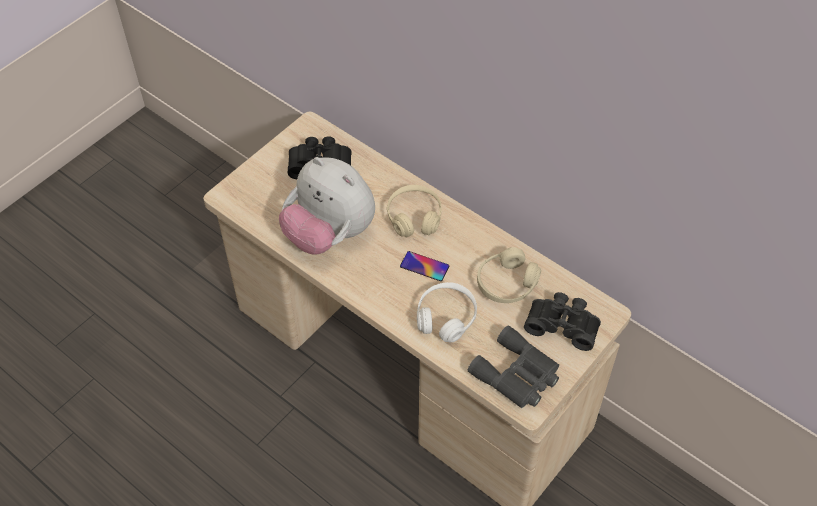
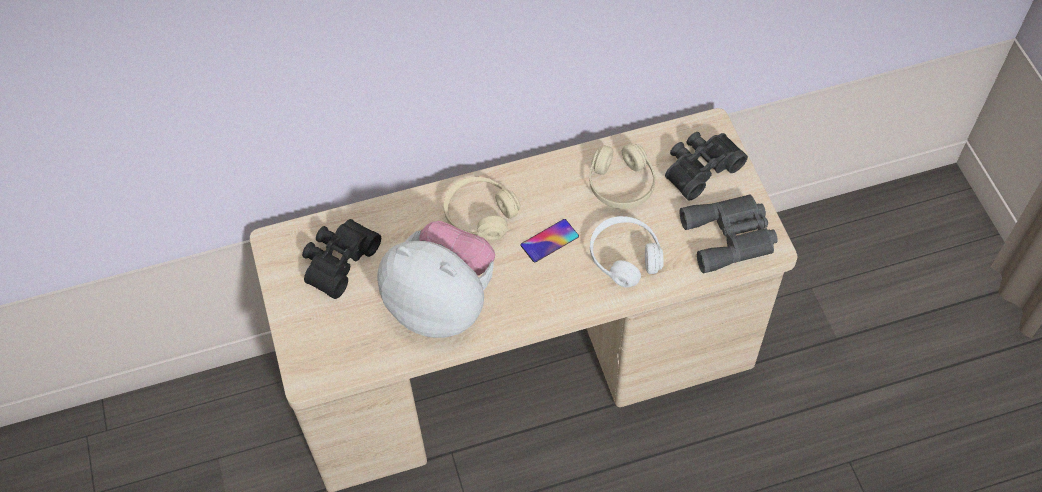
camera: 55 degrees left, 5 degrees up
plush toy [279,157,375,254] -> plush toy turned 135 degrees counterclockwise [377,221,495,338]

